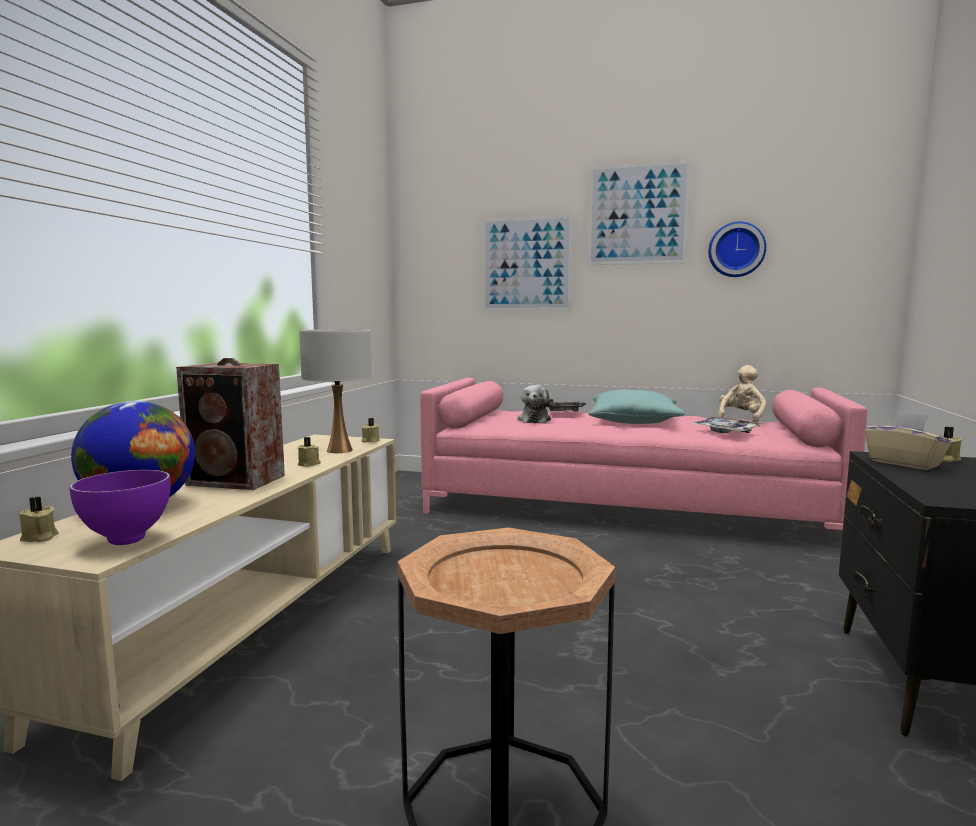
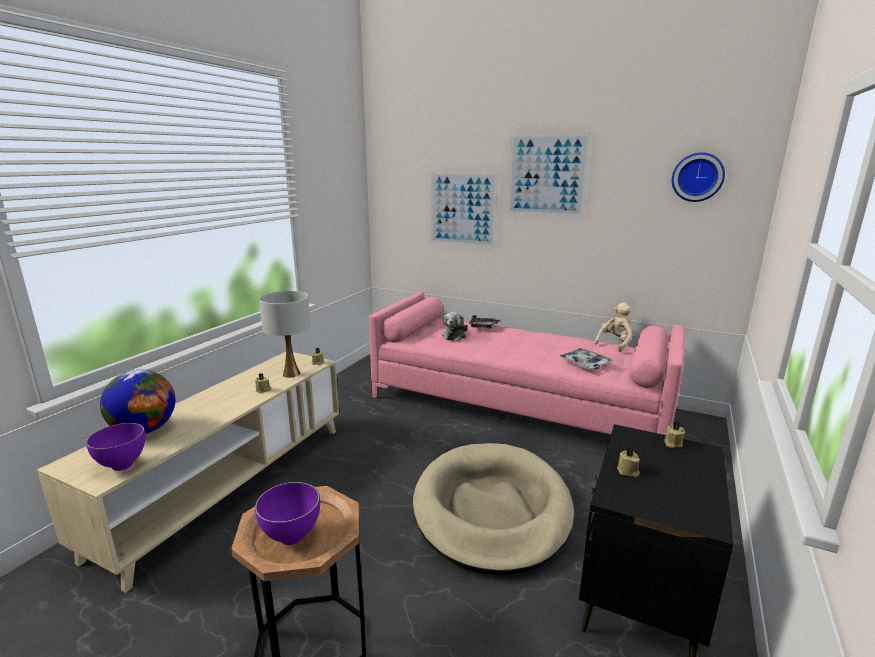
camera: 10 degrees right, 10 degrees up
beige candle [19,497,59,542] -> beige candle moved to [617,447,640,477]
speaker [176,358,285,490] -> none
turquoise pillow [588,390,685,424] -> none
wall clock [708,221,766,277] -> wall clock moved to [672,152,725,202]
beige tissue box [865,412,952,470] -> none
none -> purple bowl [255,482,320,545]
none -> beige dog bed [413,443,574,575]

